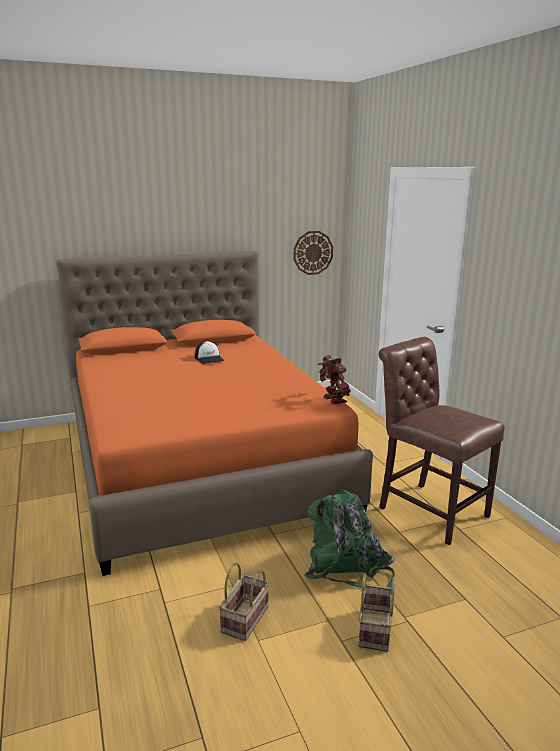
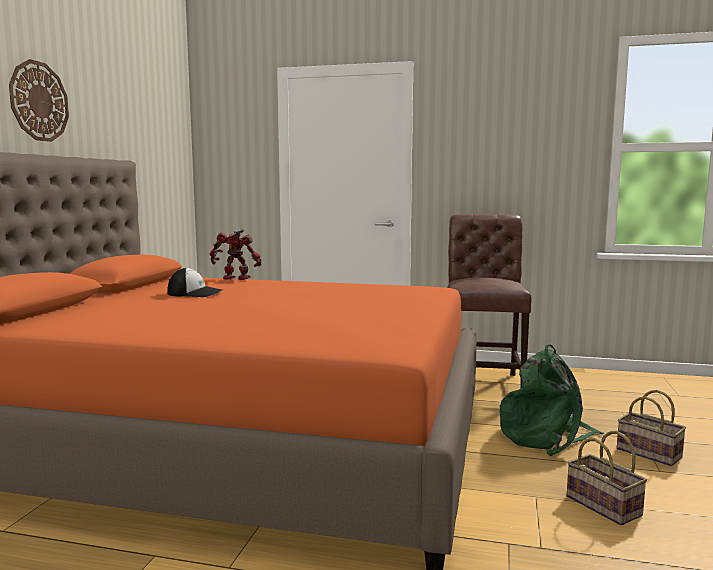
camera: 55 degrees left, 10 degrees down
wall clock [294,231,333,275] -> wall clock moved to [9,59,69,142]
toy robot [318,355,351,404] -> toy robot moved to [209,229,261,280]
brown chair [379,337,505,545] -> brown chair turned 105 degrees clockwise [448,214,532,389]

